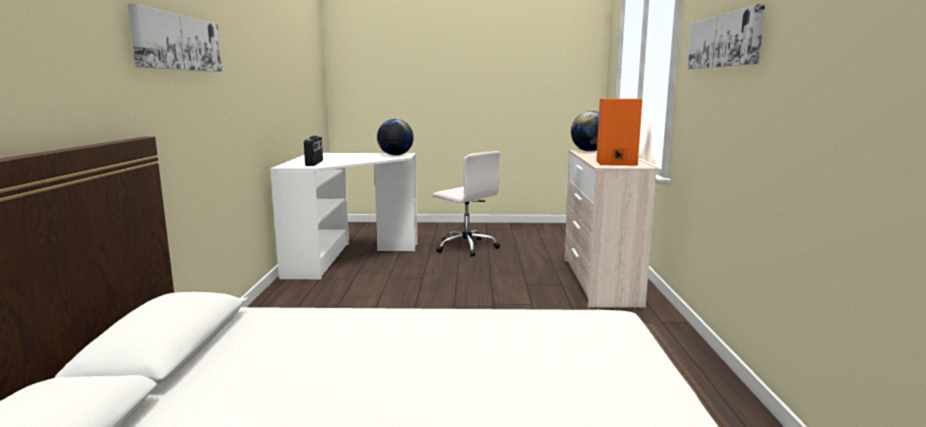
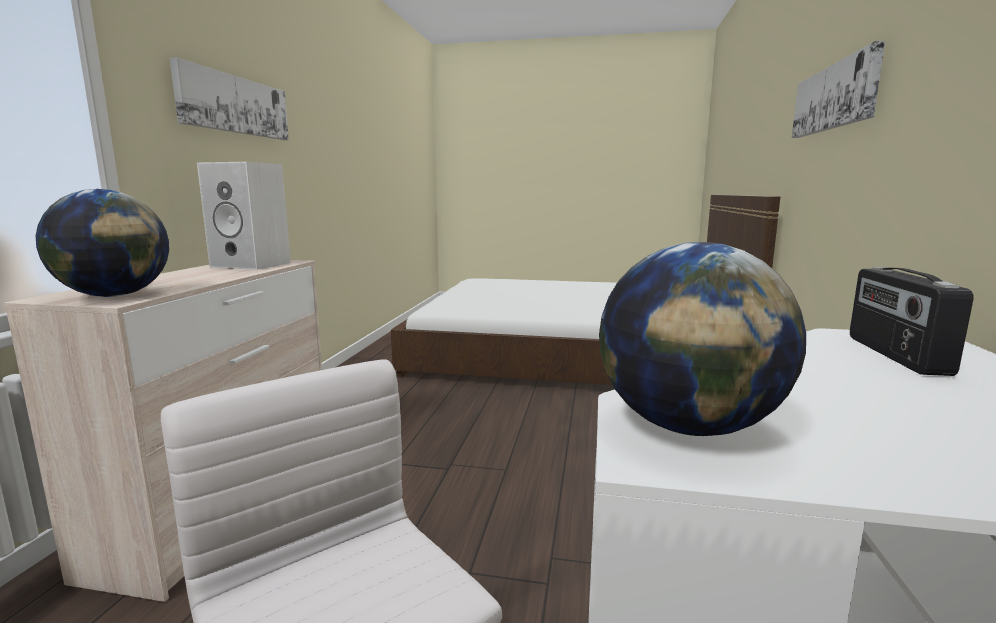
camera: 170 degrees left, 0 degrees up
orange speaker [596,99,642,166] -> white speaker [197,162,291,270]

